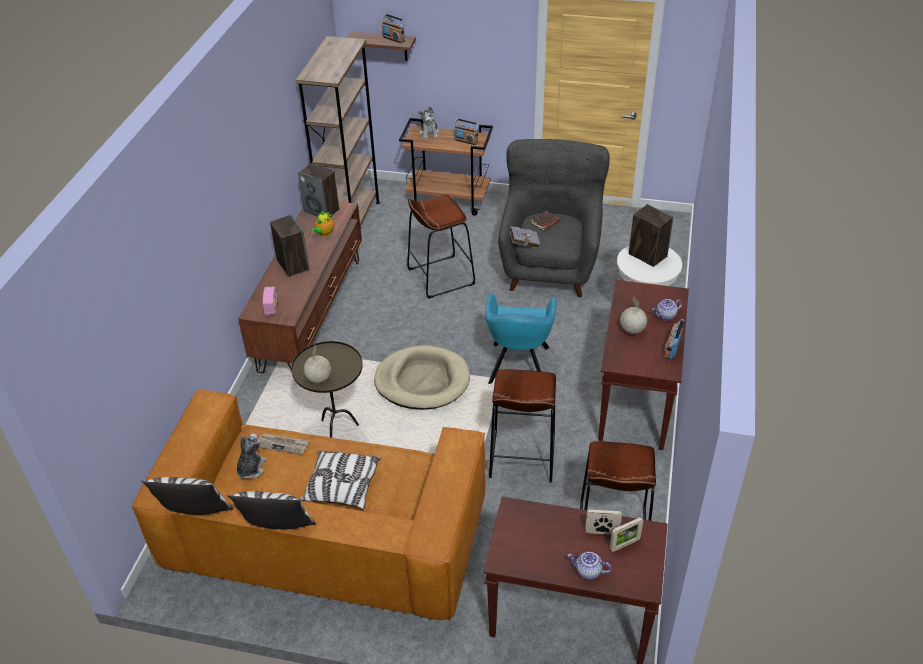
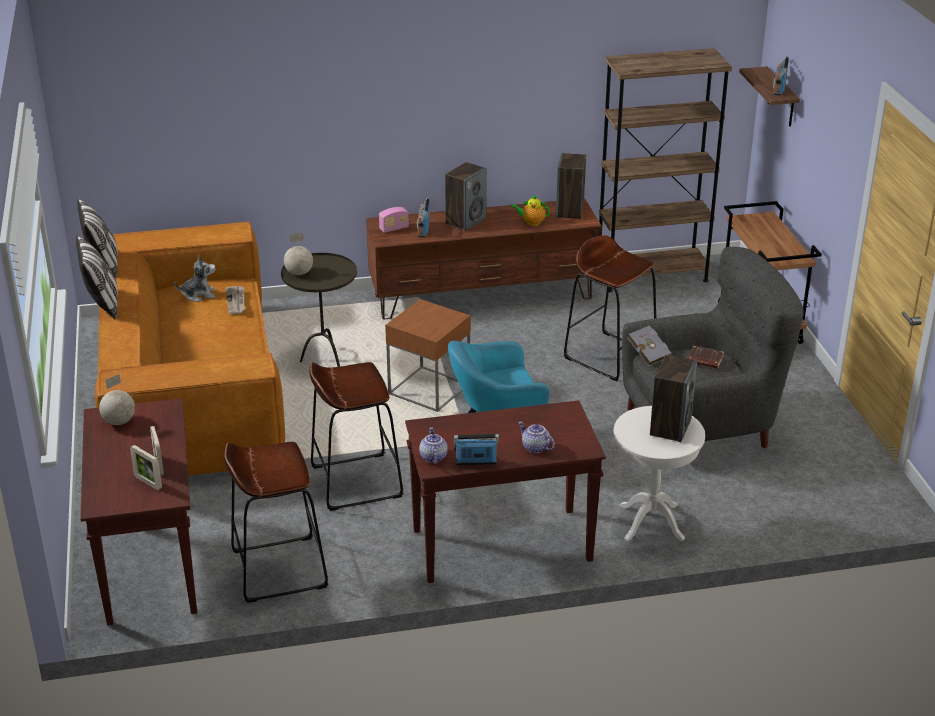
camera: 65 degrees right, 10 degrees down
pillow [300,451,381,509] -> none
beige dog bed [374,345,470,410] -> brown side table [385,299,471,412]
plush toy [418,107,439,139] -> none
radio [454,118,479,145] -> radio moved to [417,197,430,237]
teapot [568,552,612,579] -> teapot moved to [419,427,448,464]
globe [620,295,647,334] -> globe moved to [99,374,135,425]

